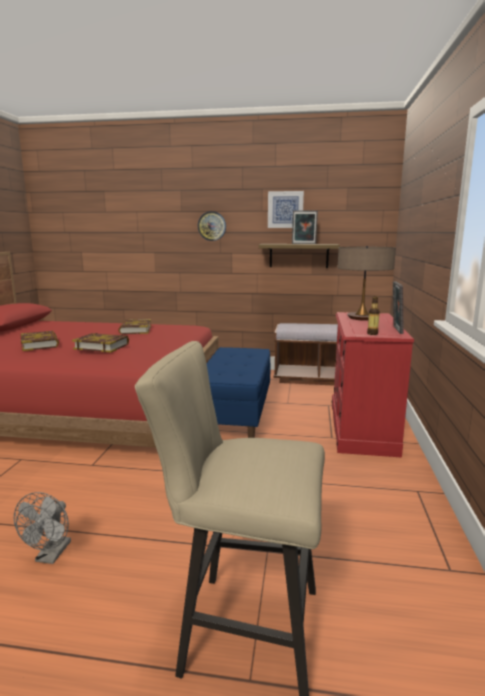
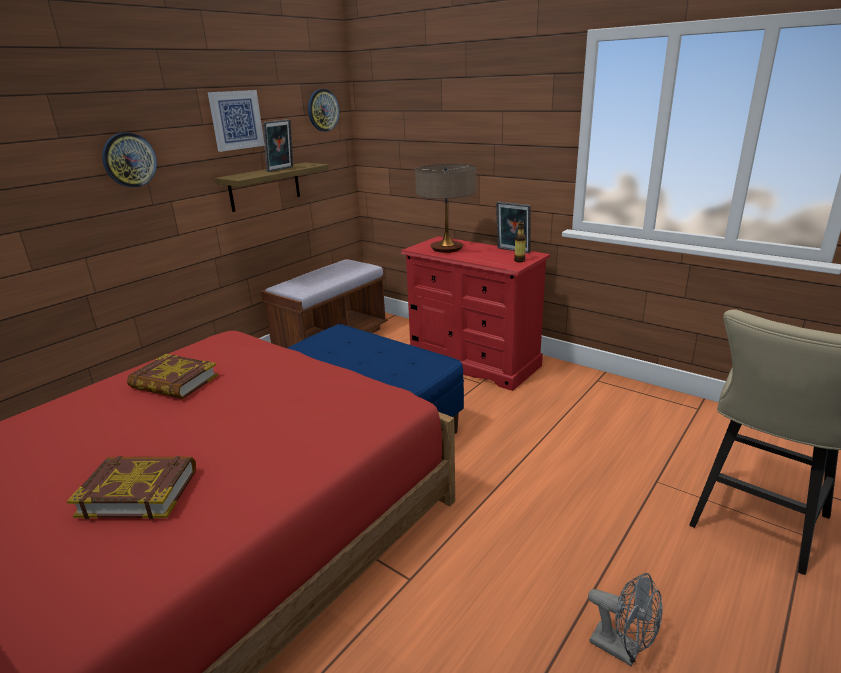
camera: 60 degrees left, 10 degrees up
book [72,333,129,352] -> none
none -> wall clock [308,89,339,132]

